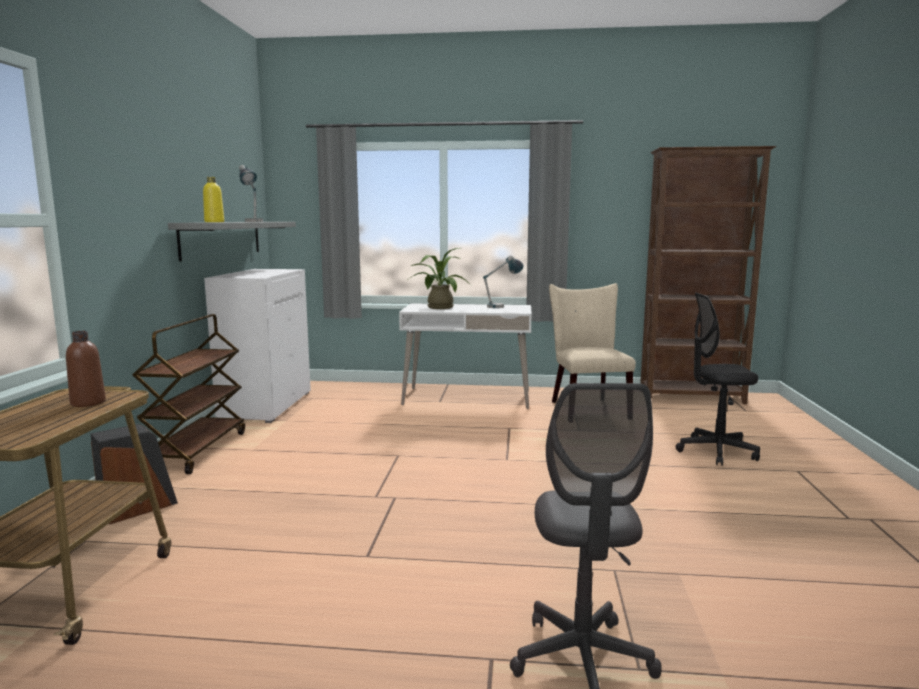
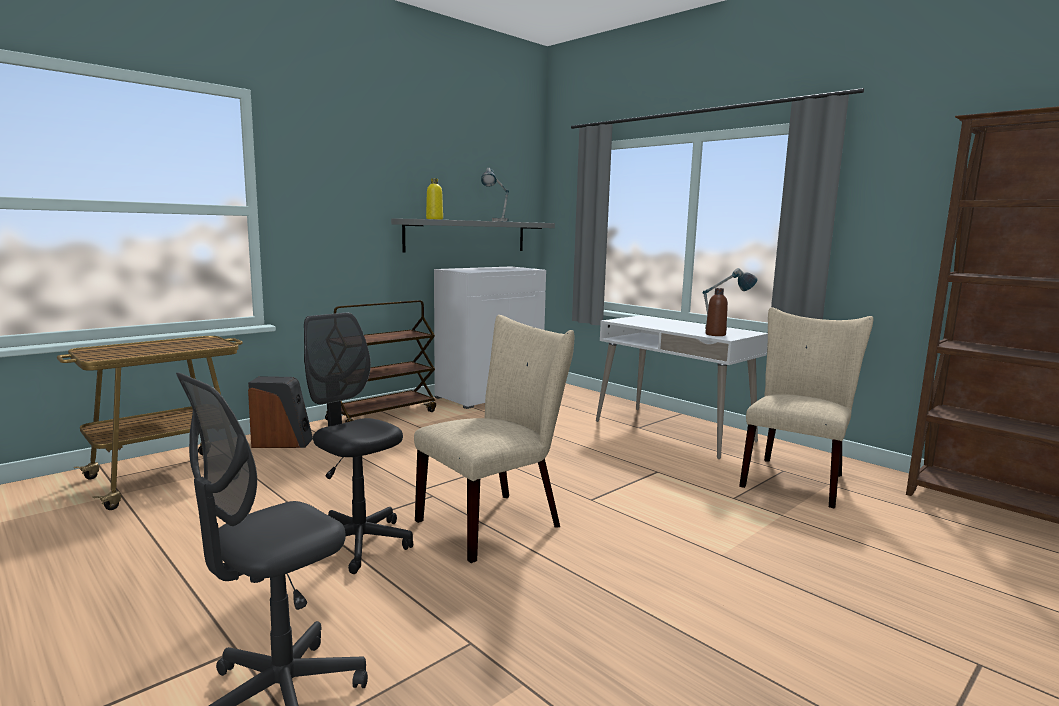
camera: 40 degrees right, 0 degrees up
brown bottle [66,331,106,407] -> brown bottle moved to [705,288,728,336]
potted plant [407,248,471,309] -> none
black office chair [676,292,760,466] -> black office chair moved to [304,312,413,574]
none -> beige chair [414,315,574,563]

